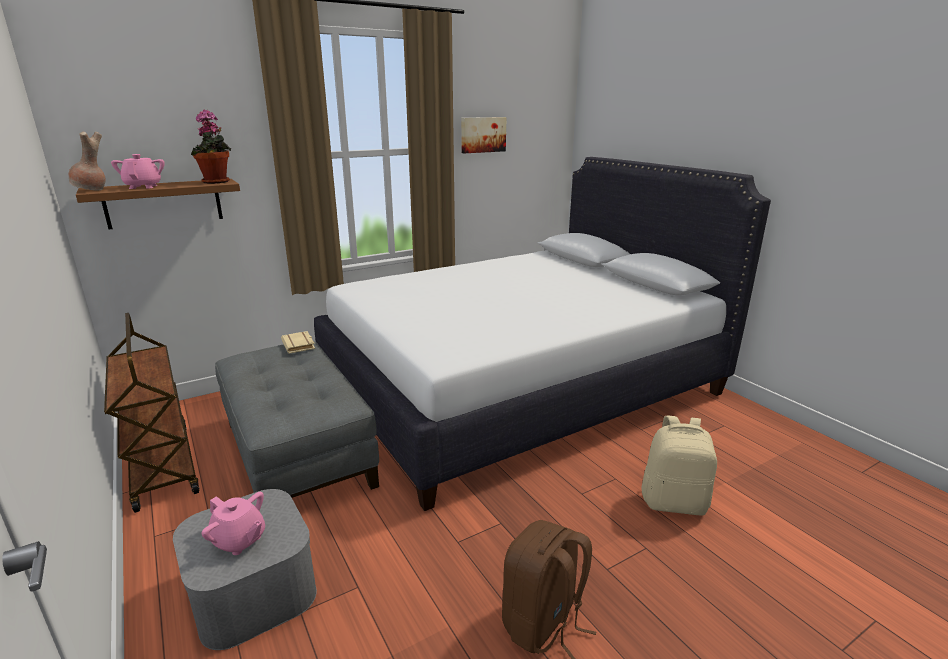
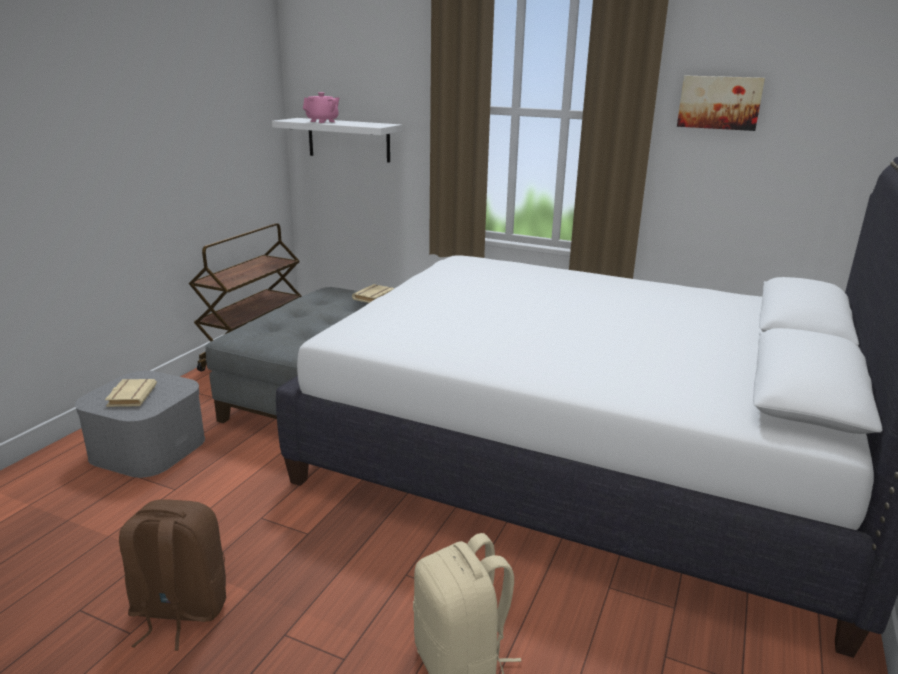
camera: 55 degrees right, 0 degrees up
brown vase [69,131,106,191] -> none
brown shelf [76,179,240,229] -> white shelf [272,118,402,163]
potted plant [191,110,231,184] -> none
pink teapot [202,492,265,555] -> beige book [105,379,157,407]

